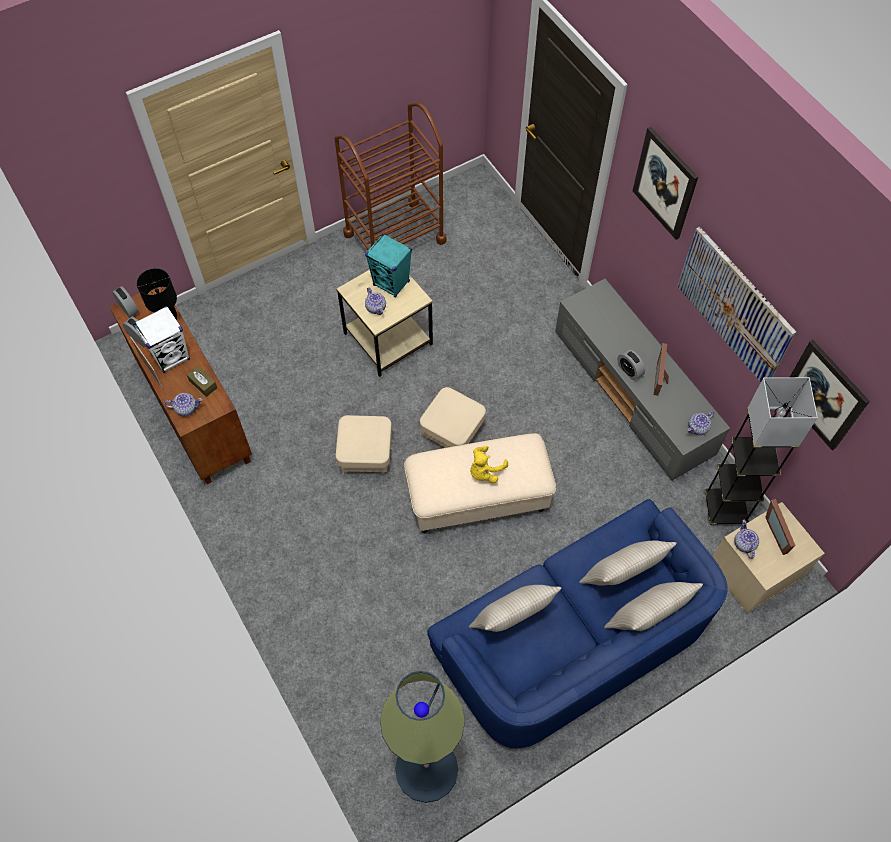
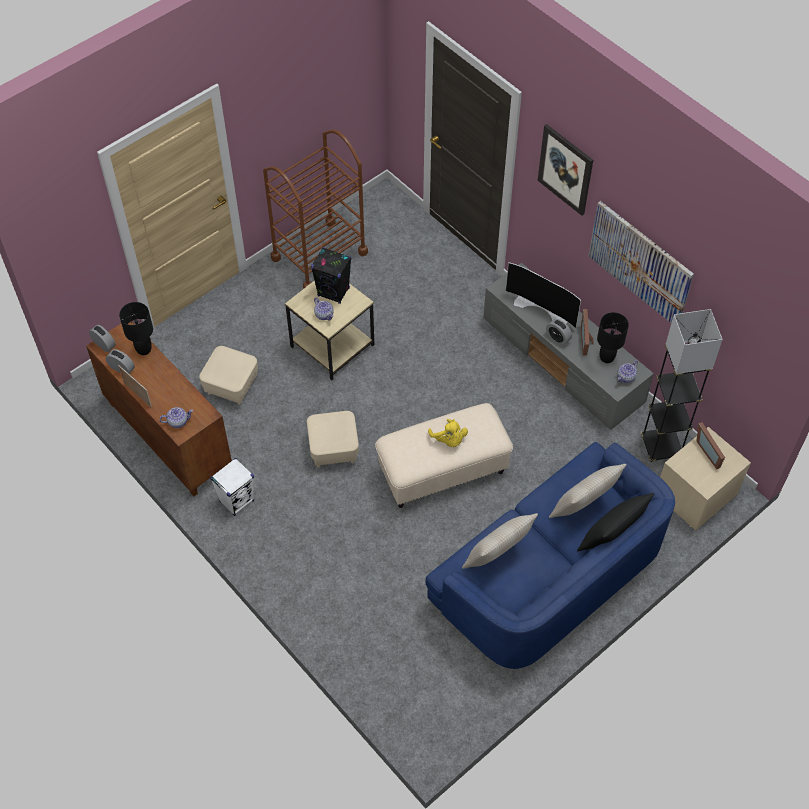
camera: 10 degrees left, 5 degrees down
white speaker [133,306,190,373] -> white speaker moved to [210,458,254,516]
brown tissue box [187,366,217,397] -> none
turquoise speaker [365,233,412,298] -> black speaker [311,247,352,304]
floor lamp [380,671,465,803] -> none
beige ottoman [420,387,486,448] -> beige ottoman moved to [199,346,258,405]
yellow plush toy [470,446,508,483] -> yellow plush toy turned 60 degrees counterclockwise [428,419,468,447]
beige pillow [604,582,703,631] -> black pillow [577,493,654,551]
teapot [734,520,759,559] -> none
picture [790,340,870,451] -> none
none -> television [505,262,581,328]
none -> black table lamp [597,312,629,363]

